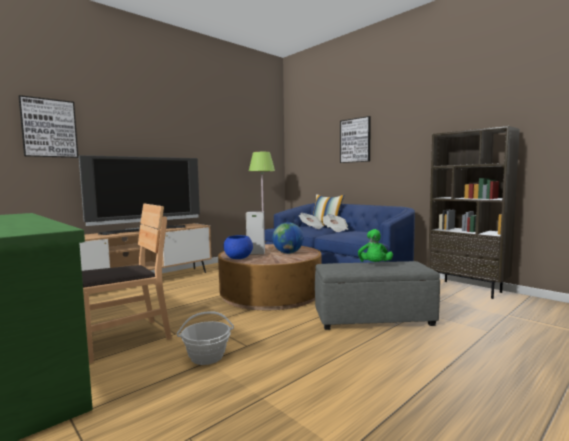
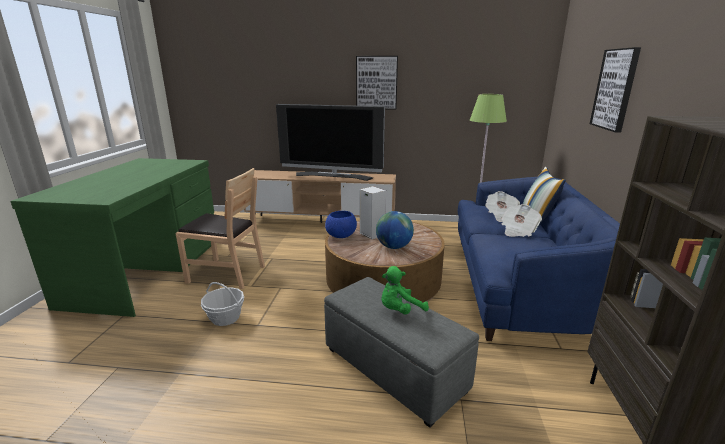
camera: 50 degrees right, 15 degrees up
picture [19,95,78,158] -> picture moved to [356,56,398,109]

